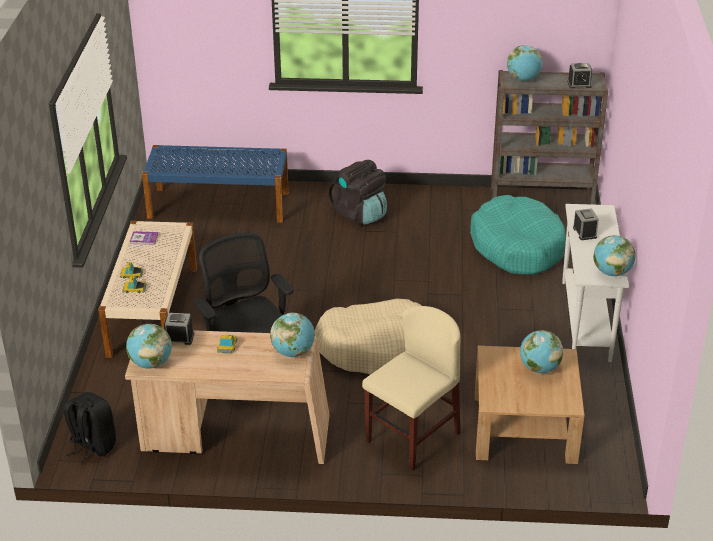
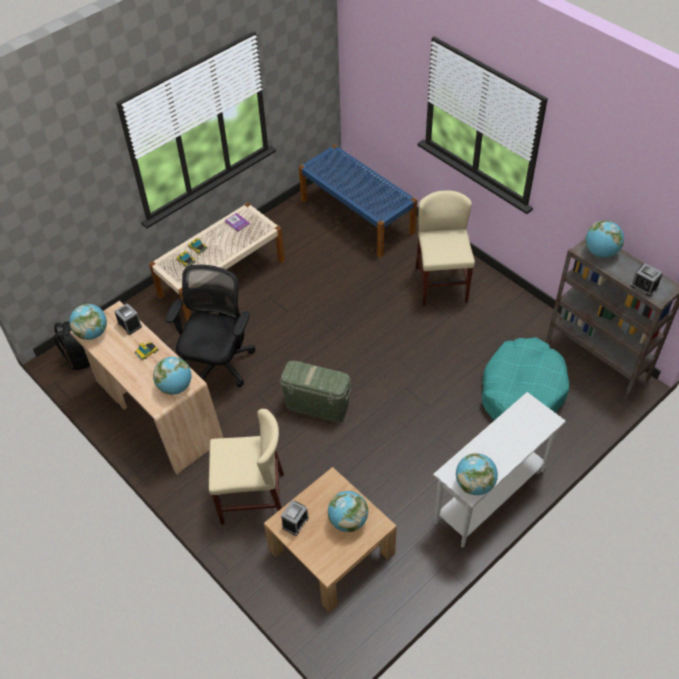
camera: 45 degrees right, 15 degrees up
beige dog bed [315,299,422,374] -> green storage box [279,361,352,422]
black backpack [329,160,387,225] -> beige chair [416,190,475,306]
alarm clock [573,208,599,240] -> alarm clock moved to [281,500,309,536]

